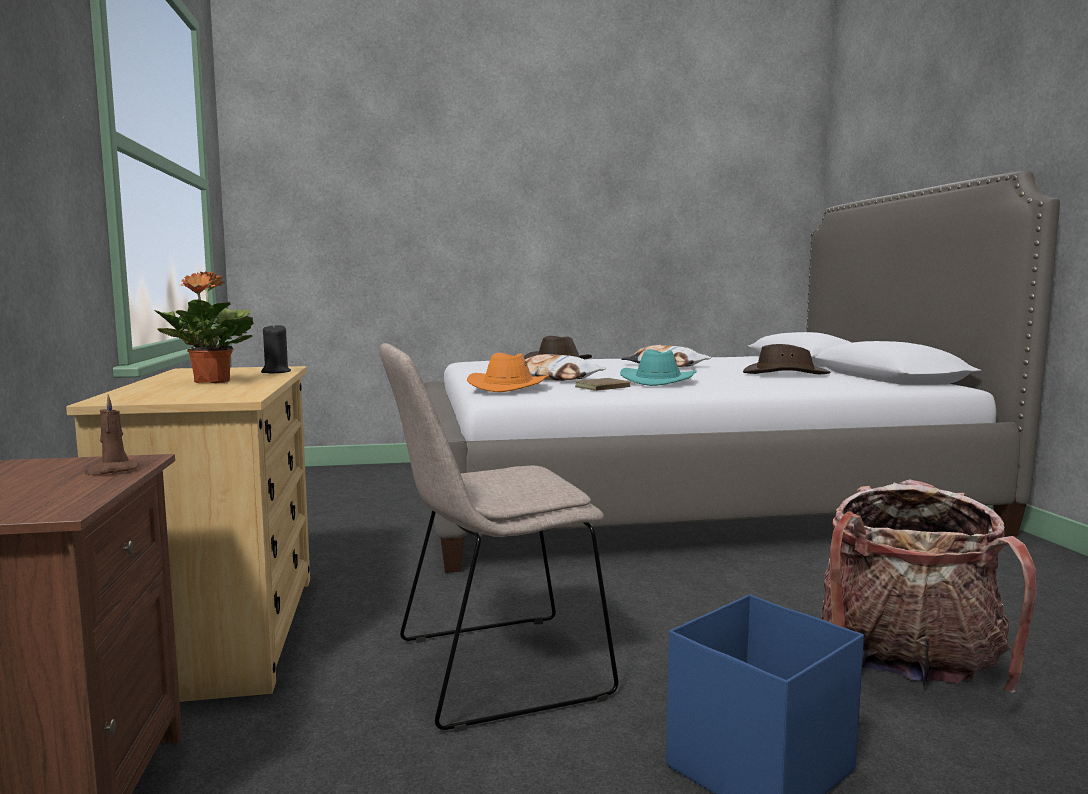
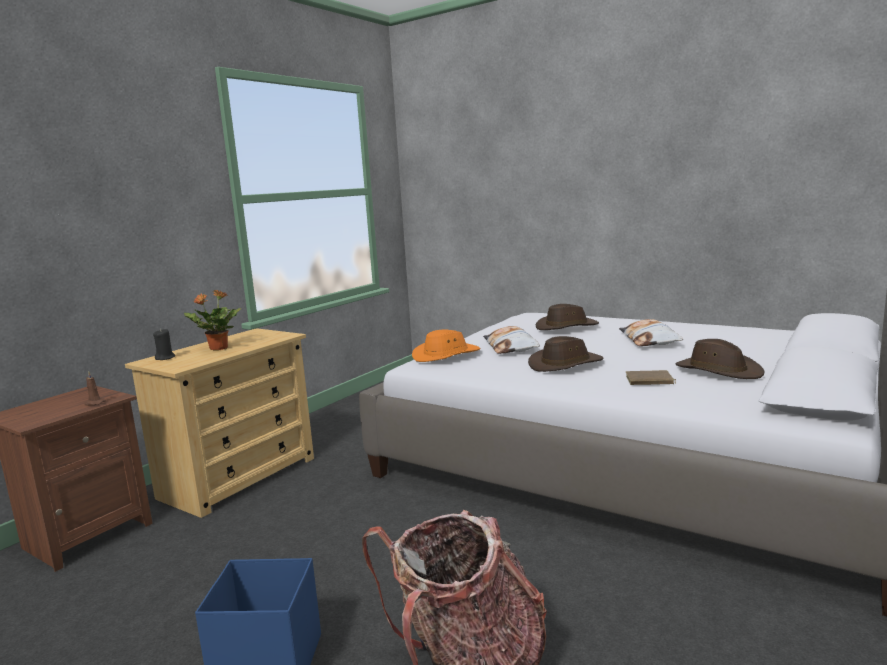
camera: 45 degrees right, 5 degrees up
black candle [261,323,291,374] -> black candle moved to [153,329,175,360]
beige chair [379,343,619,732] -> none
brown book [575,378,637,391] -> brown book moved to [626,370,676,385]
turquoise hat [620,349,697,386] -> brown hat [528,336,604,372]

